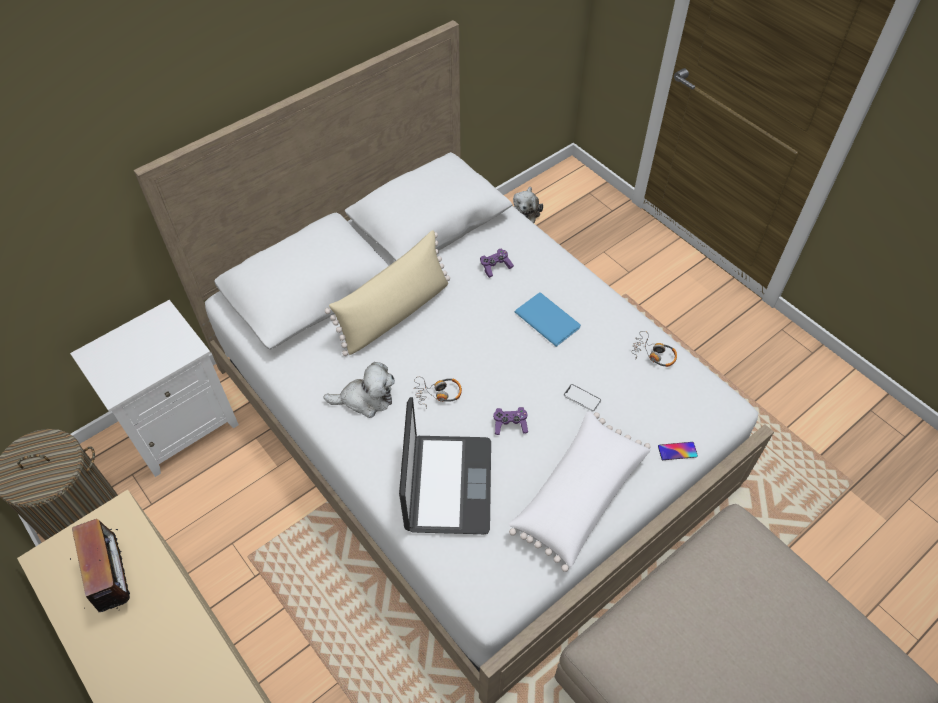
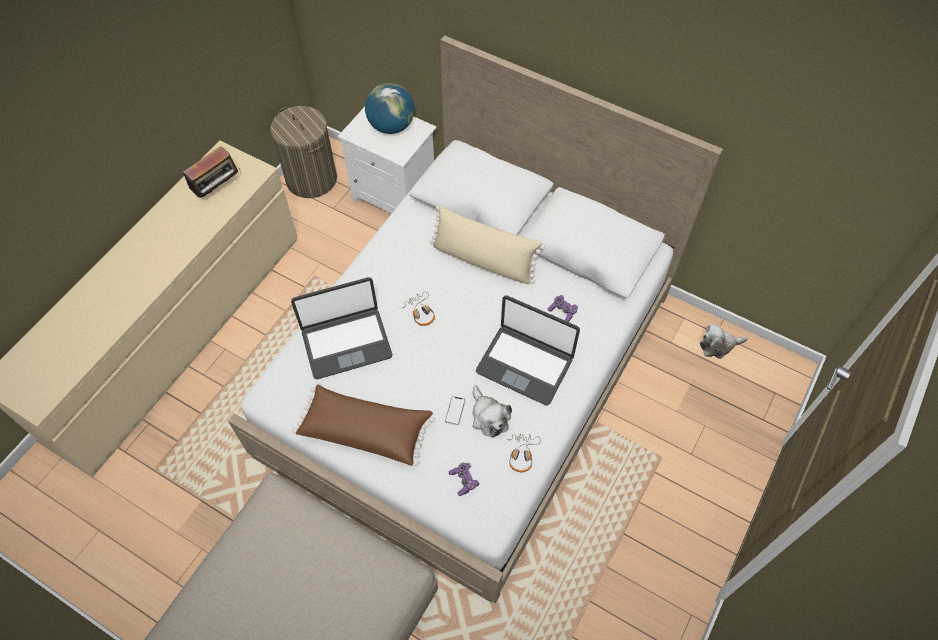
camera: 70 degrees right, 5 degrees up
plush toy [323,362,395,418] -> plush toy moved to [473,385,512,438]
purple game controller [493,407,528,435] -> purple game controller moved to [449,463,479,496]
white pillow [508,411,651,572] -> brown pillow [292,384,435,466]
blue book [515,292,581,347] -> laptop [476,295,580,406]
phone [658,442,698,460] -> none
none -> globe [365,83,414,134]

